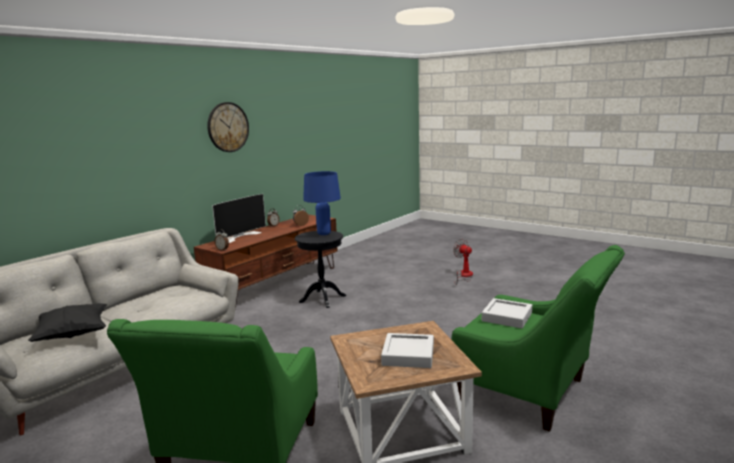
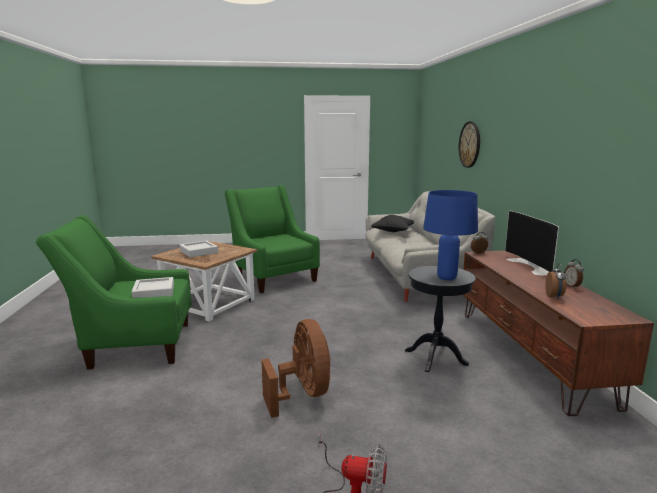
camera: 135 degrees right, 0 degrees up
wall clock [207,102,249,152] -> wall clock moved to [459,121,480,168]
none -> brown fan [261,319,331,418]

